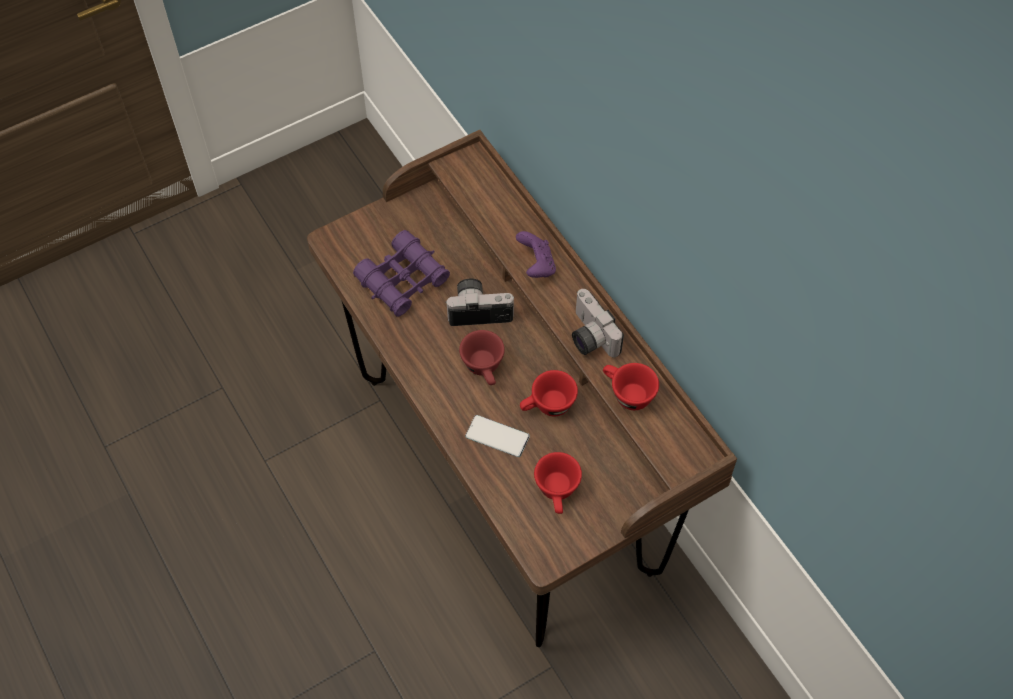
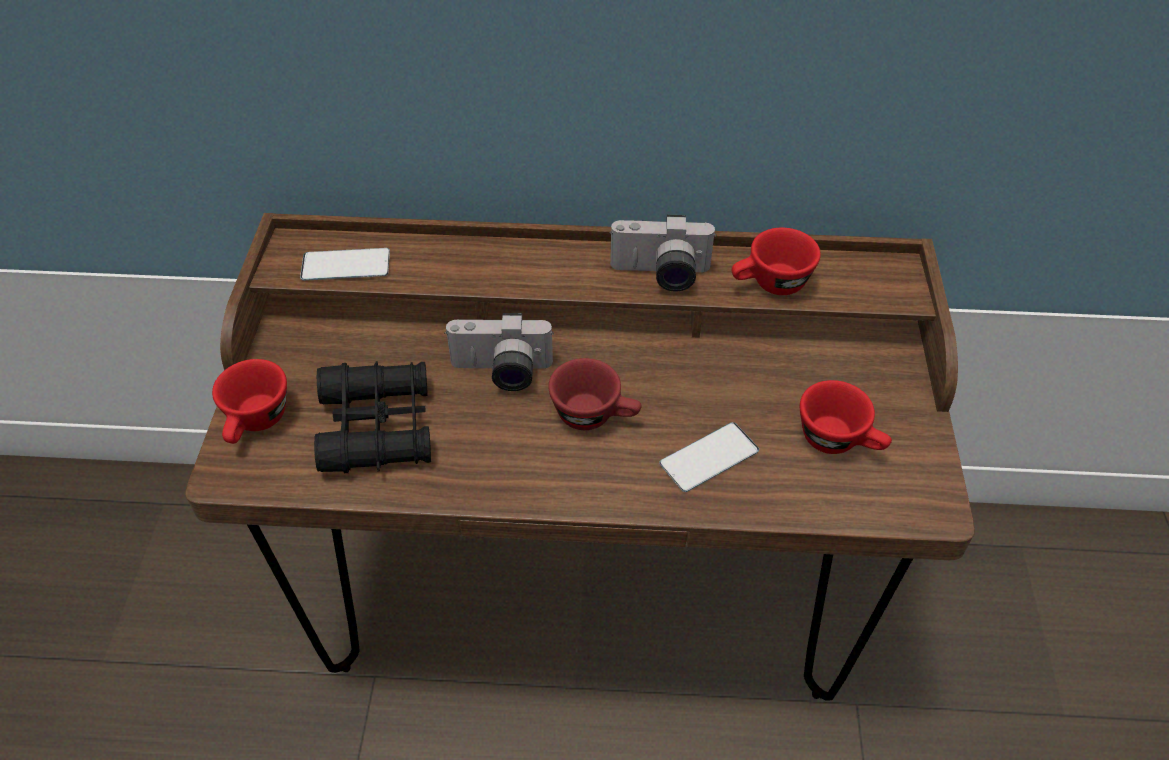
camera: 55 degrees left, 10 degrees down
purple binoculars [353,230,450,317] -> black binoculars [314,361,431,473]
camera [445,279,514,326] -> camera turned 120 degrees counterclockwise [444,313,554,391]
purple game controller [516,231,556,278] -> none
red cup [520,370,578,416] -> red cup moved to [212,359,287,444]
none -> phone [300,248,390,281]

